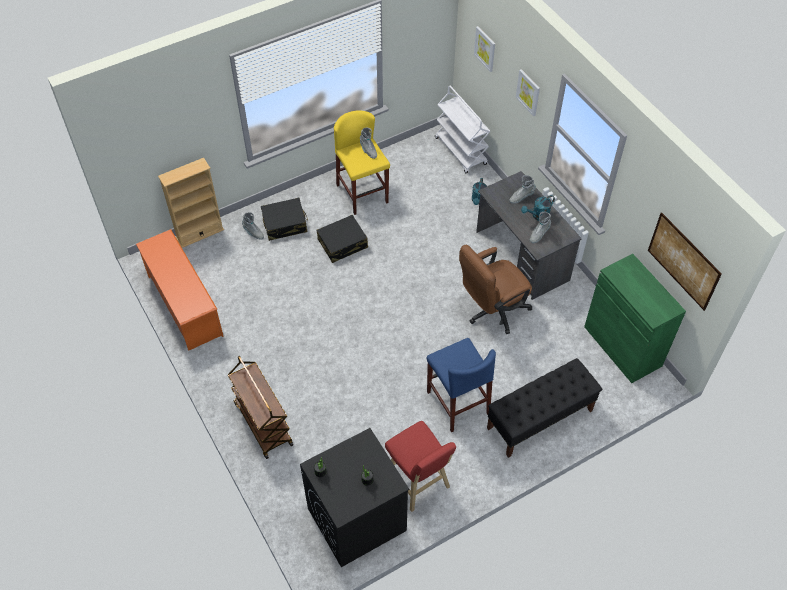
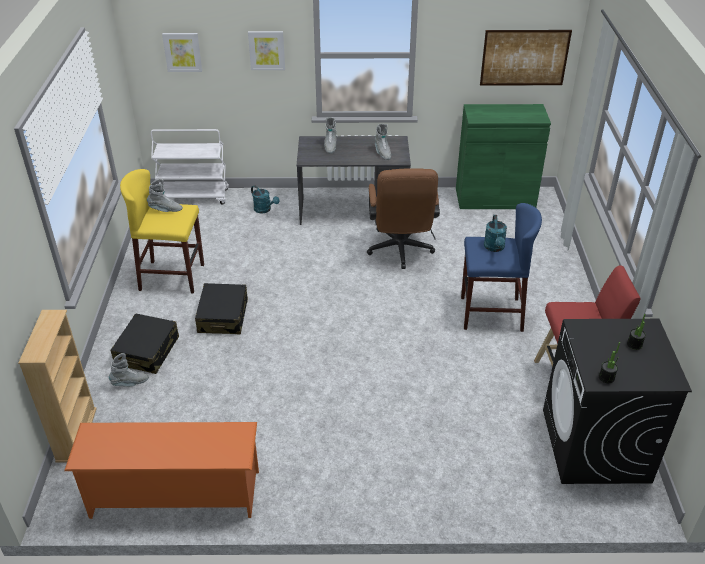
camera: 60 degrees left, 15 degrees down
brown cart [228,356,293,459] -> none
black bench [487,358,602,458] -> none
turquoise watering can [521,195,555,221] -> turquoise watering can moved to [484,215,507,252]

